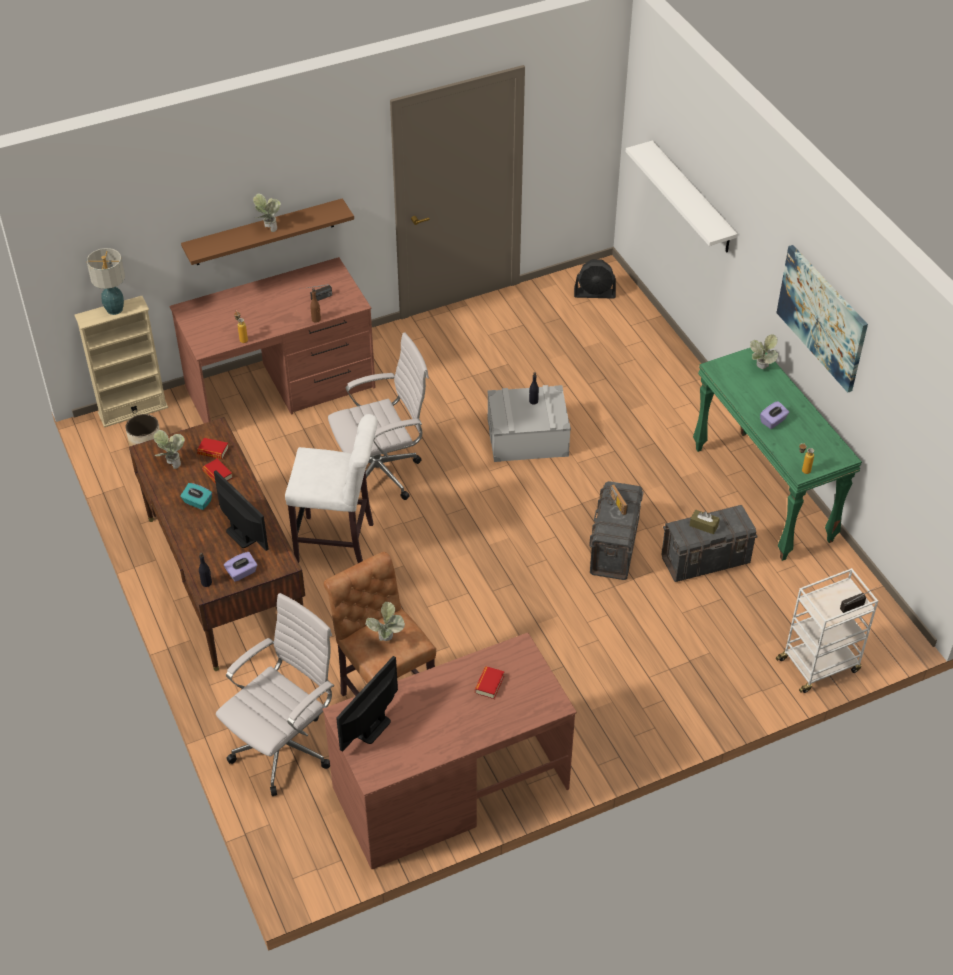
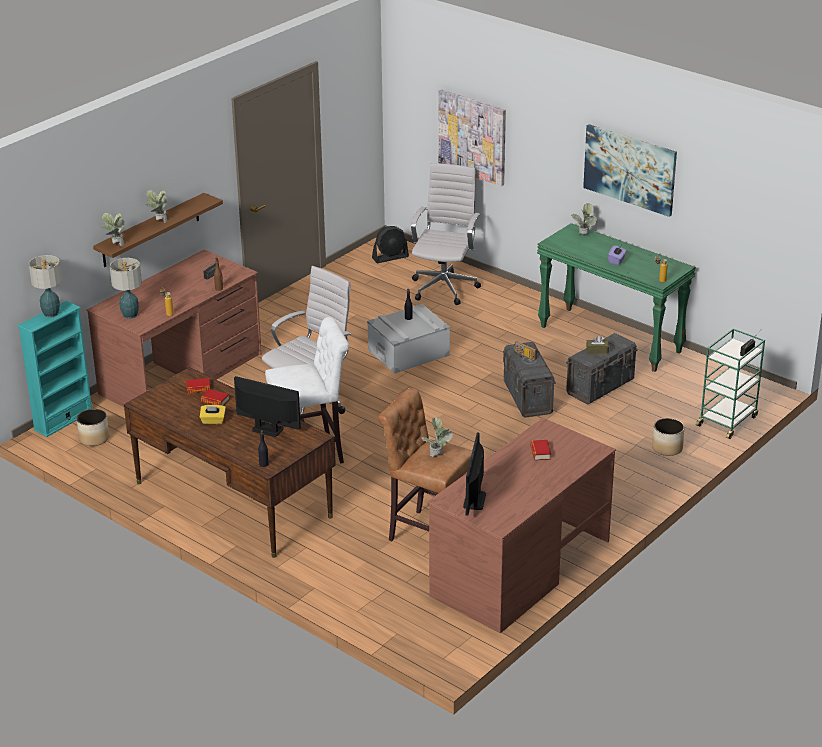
camera: 25 degrees left, 15 degrees down
beige bookcase [74,296,168,427] -> turquoise bookcase [18,301,92,437]
potted plant [153,430,185,469] -> potted plant moved to [102,213,124,246]
turquoise tissue box [180,483,212,510] -> yellow tissue box [200,405,226,424]
white office chair [216,593,334,796] -> white office chair moved to [411,163,481,305]
purple tissue box [224,552,257,582] -> none
white shelf [626,141,738,252] -> picture [438,89,506,186]
white cart [776,568,878,693] -> green cart [695,328,765,439]
none -> table lamp [110,258,142,319]
none -> planter [652,418,684,456]

